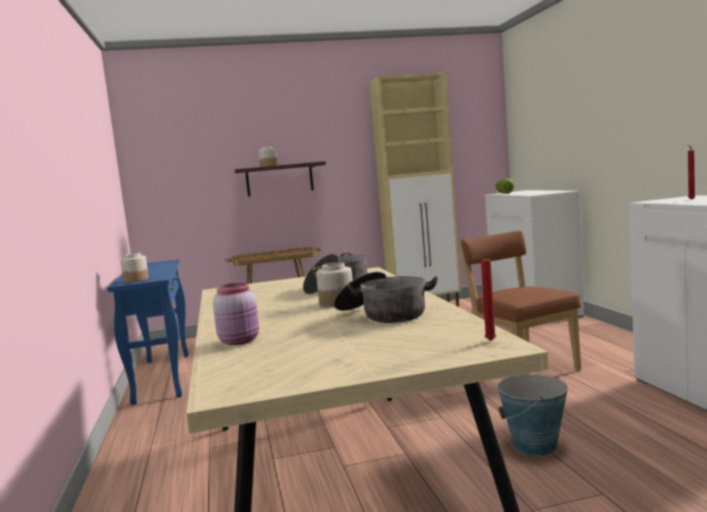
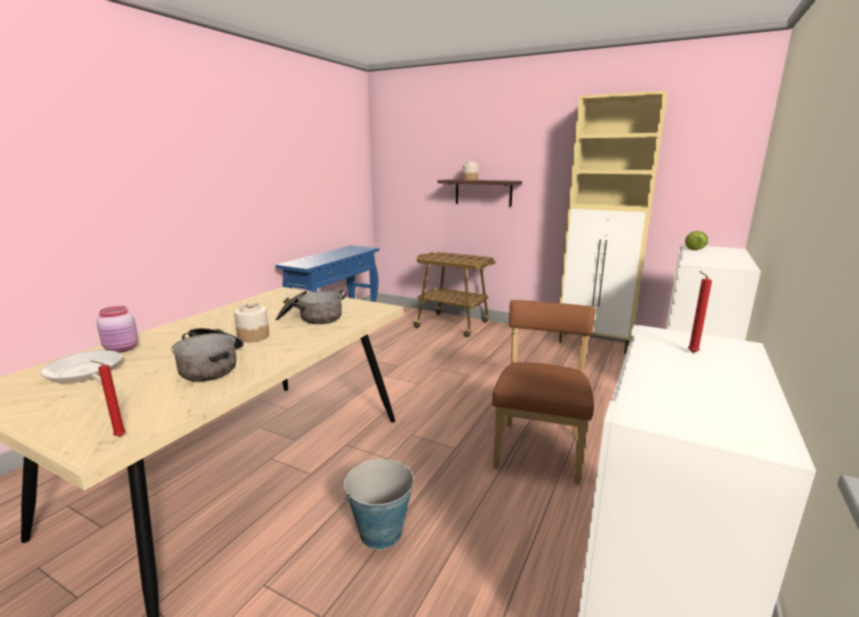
camera: 40 degrees right, 10 degrees up
jar [120,253,149,283] -> none
none -> frying pan [40,350,122,385]

